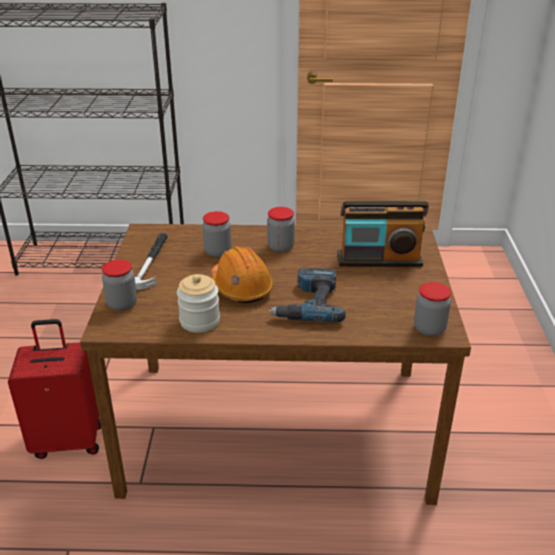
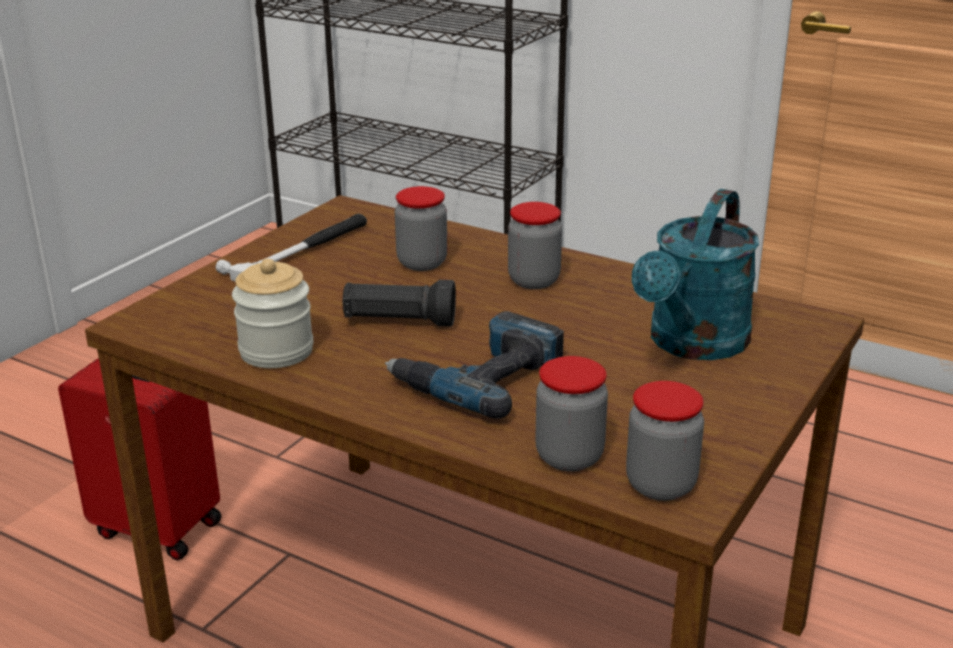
camera: 30 degrees right, 5 degrees down
jar [102,259,137,311] -> jar moved to [535,356,608,472]
orange hard hat [211,247,273,303] -> black flashlight [343,280,456,327]
radio [337,201,429,267] -> turquoise watering can [632,189,759,360]

